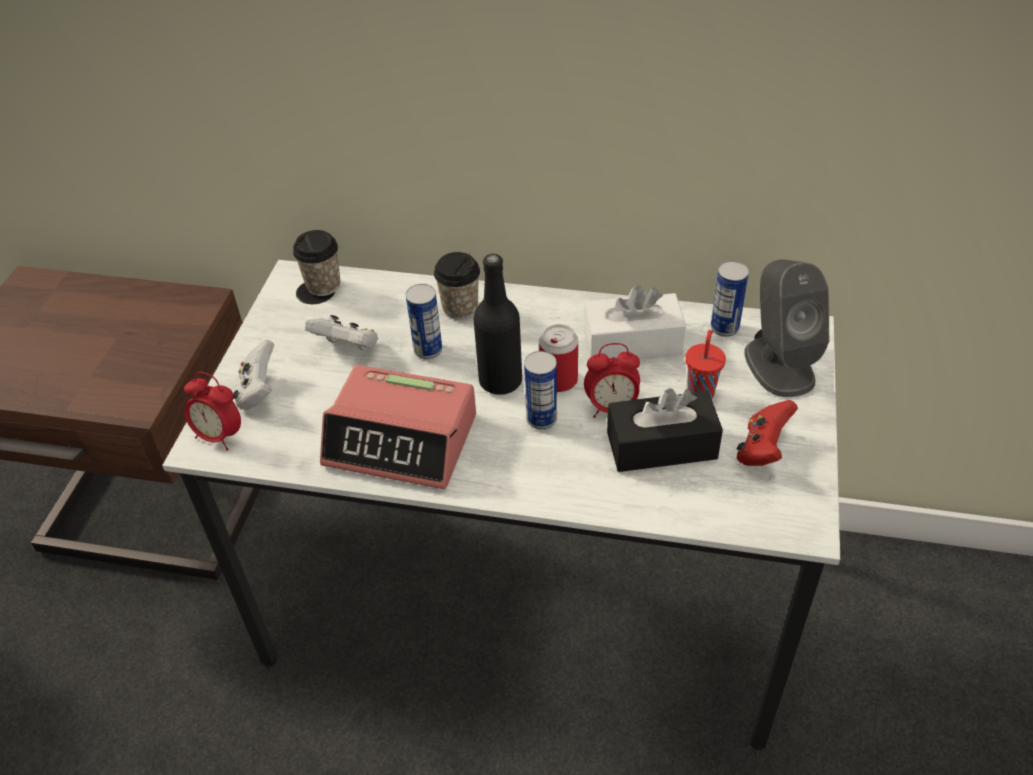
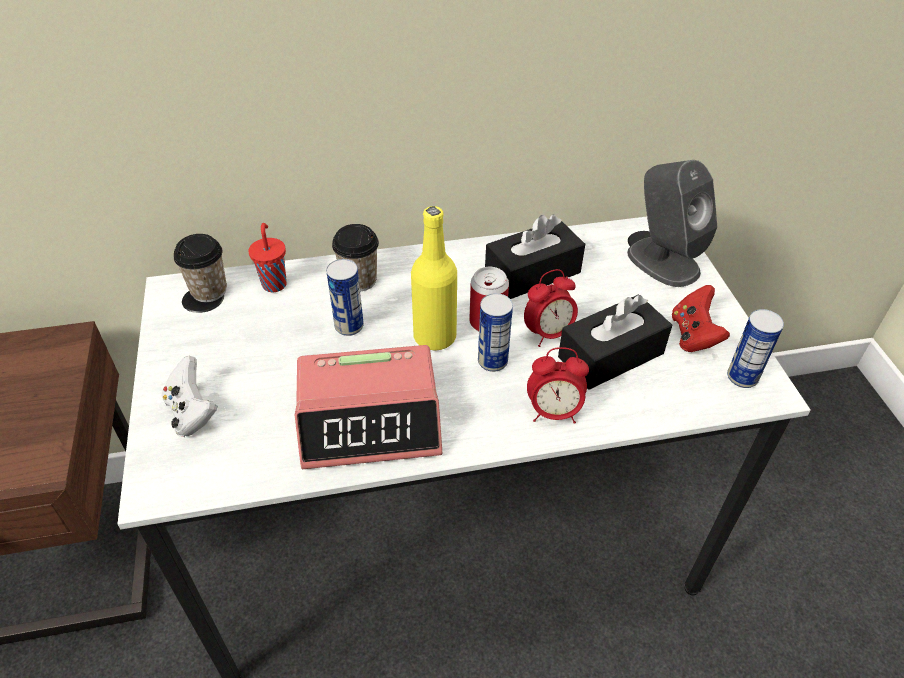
camera: 25 degrees left, 0 degrees up
alarm clock [184,372,241,450] -> alarm clock moved to [527,347,589,424]
white game controller [305,315,378,351] -> none
black bottle [474,254,522,395] -> yellow bottle [411,206,457,350]
white tissue box [584,285,686,359] -> black tissue box [485,214,585,299]
red cup [686,330,726,399] -> red cup moved to [248,223,287,292]
can [711,261,749,337] -> can moved to [727,309,784,388]

